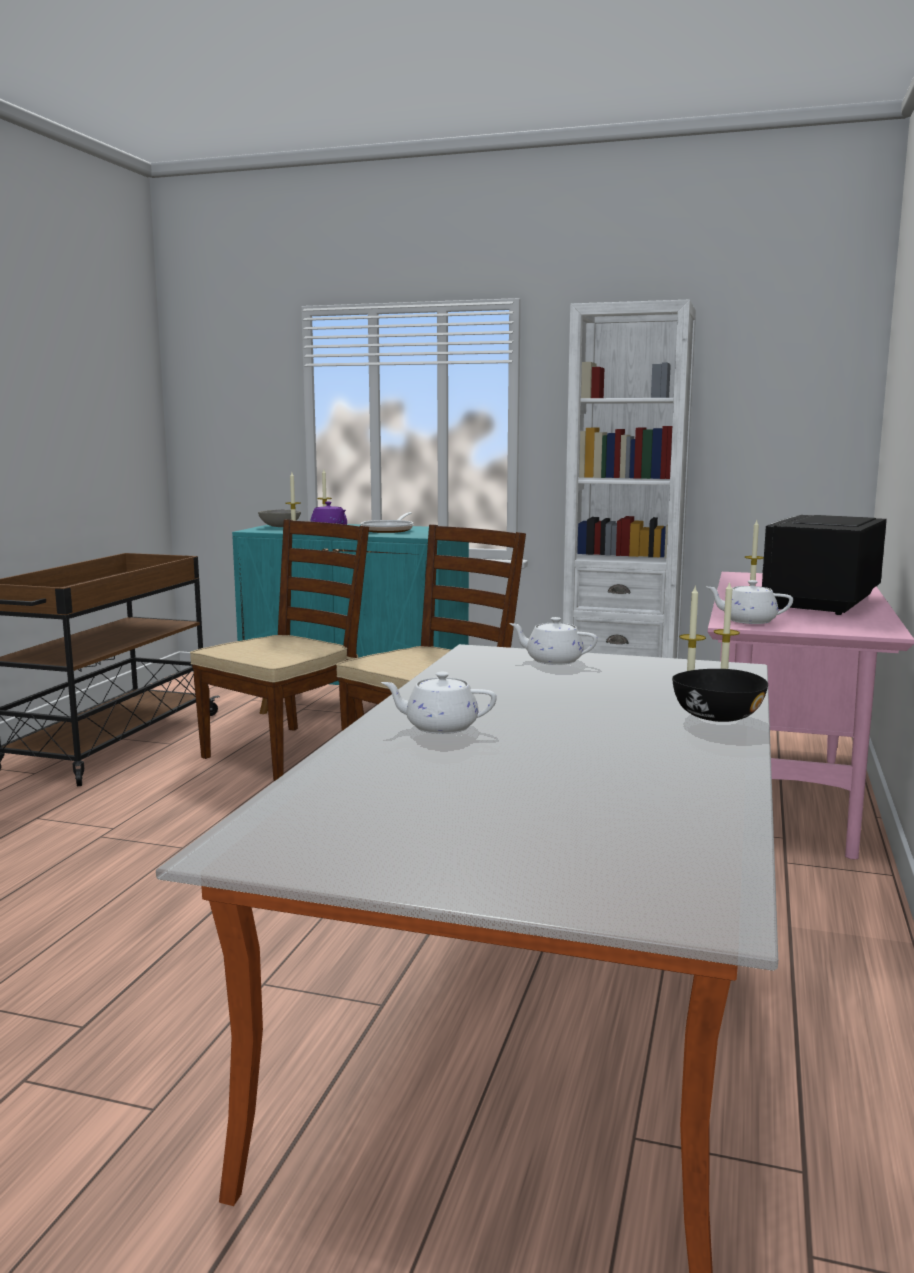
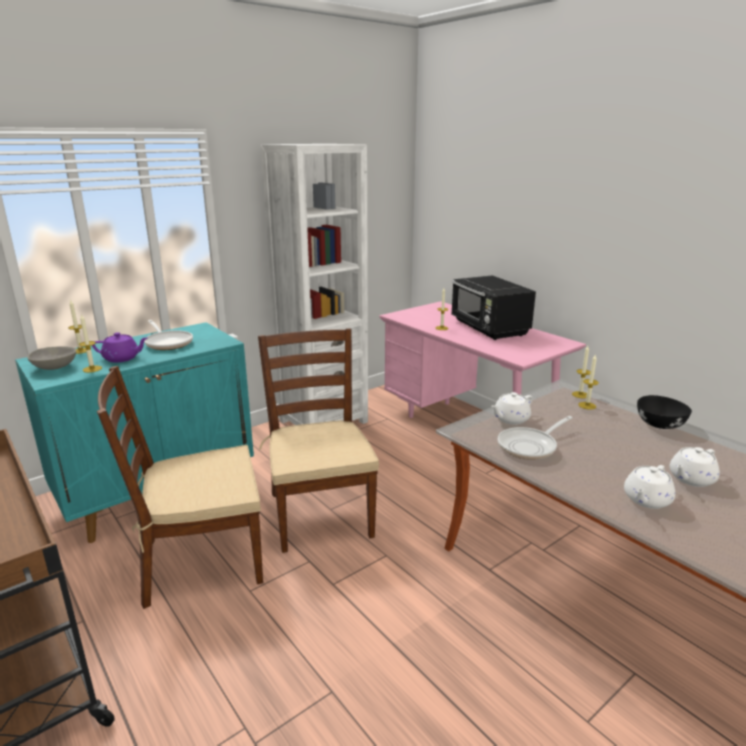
camera: 55 degrees left, 10 degrees up
brown chair [190,519,369,781] -> brown chair turned 90 degrees counterclockwise [97,366,263,609]
white teapot [707,580,793,624] -> white teapot moved to [670,447,720,487]
none -> frying pan [498,416,573,460]

